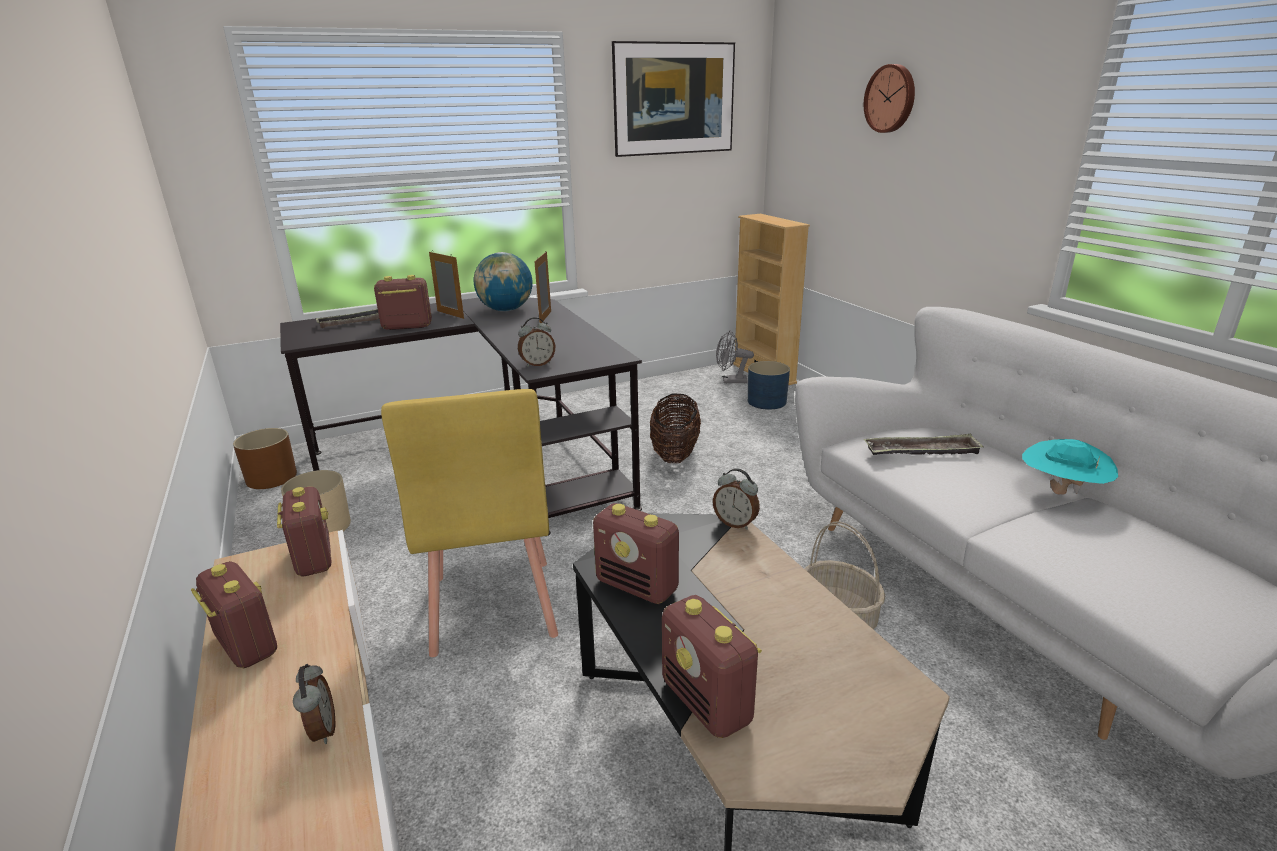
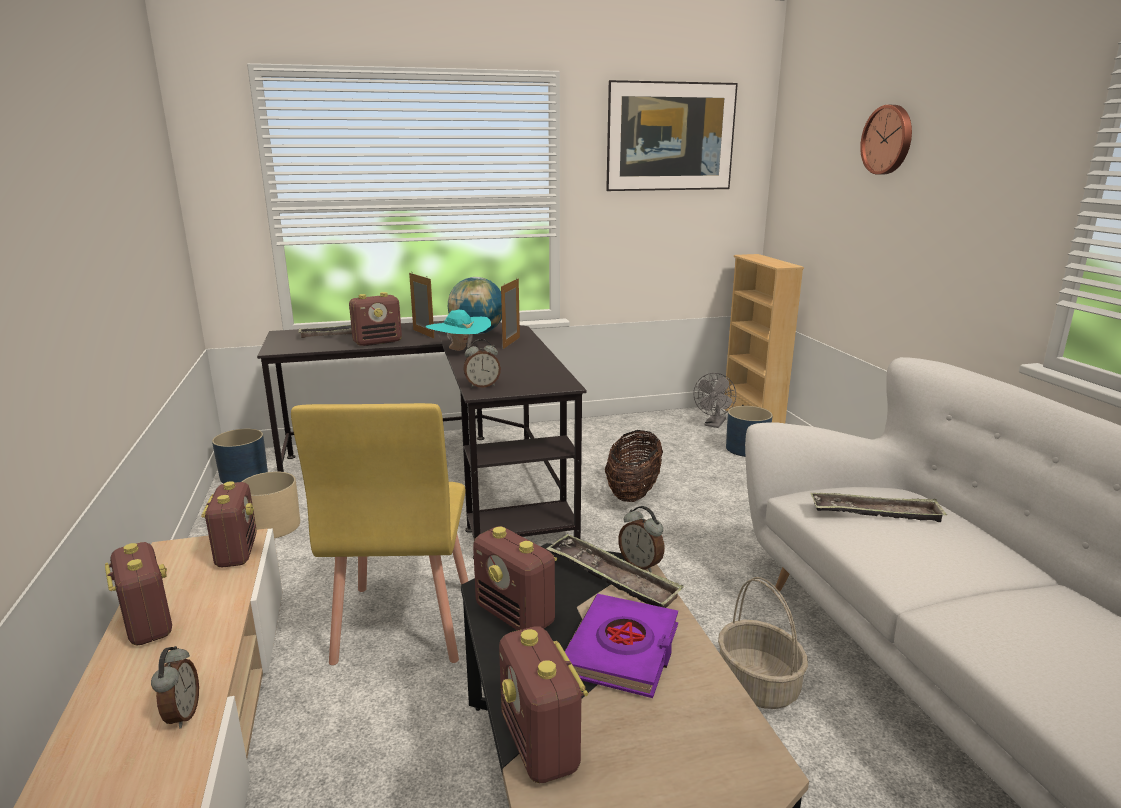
camera: 10 degrees right, 5 degrees down
brown planter [233,428,297,489] -> blue planter [212,428,268,483]
radio [374,275,432,330] -> radio turned 150 degrees clockwise [349,292,402,346]
grey fan [716,330,754,383] -> grey fan turned 75 degrees counterclockwise [694,373,736,428]
turquoise hat [1022,439,1118,495] -> turquoise hat moved to [426,310,491,351]
none -> tray [546,533,684,608]
none -> purple book [565,594,678,698]

